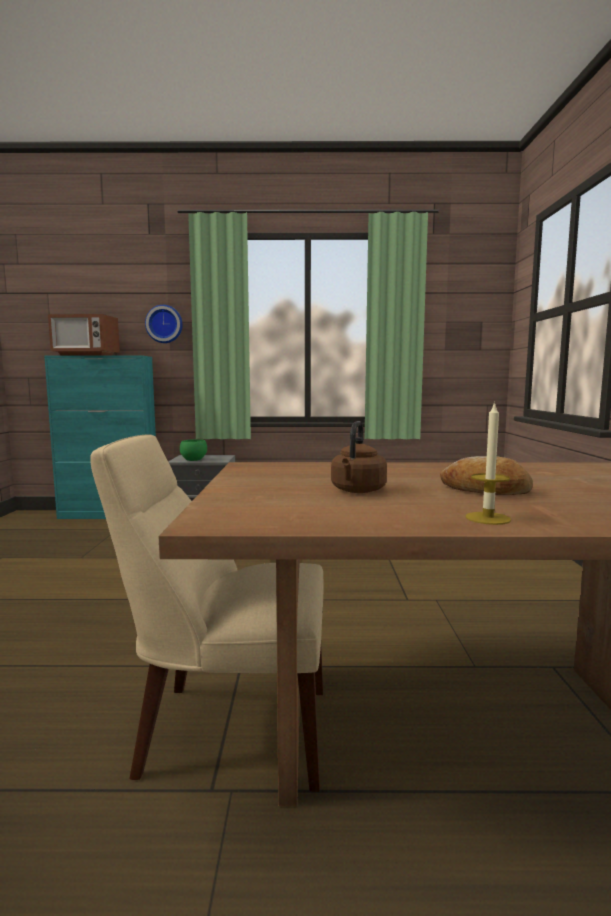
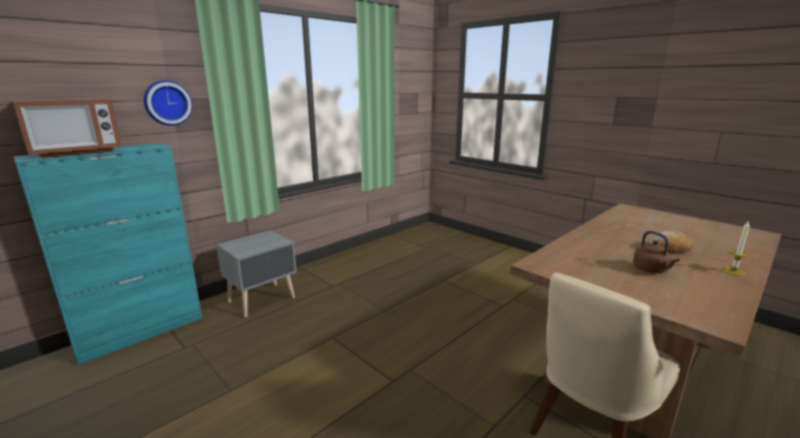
camera: 45 degrees left, 10 degrees up
green bowl [180,439,207,461] -> none

